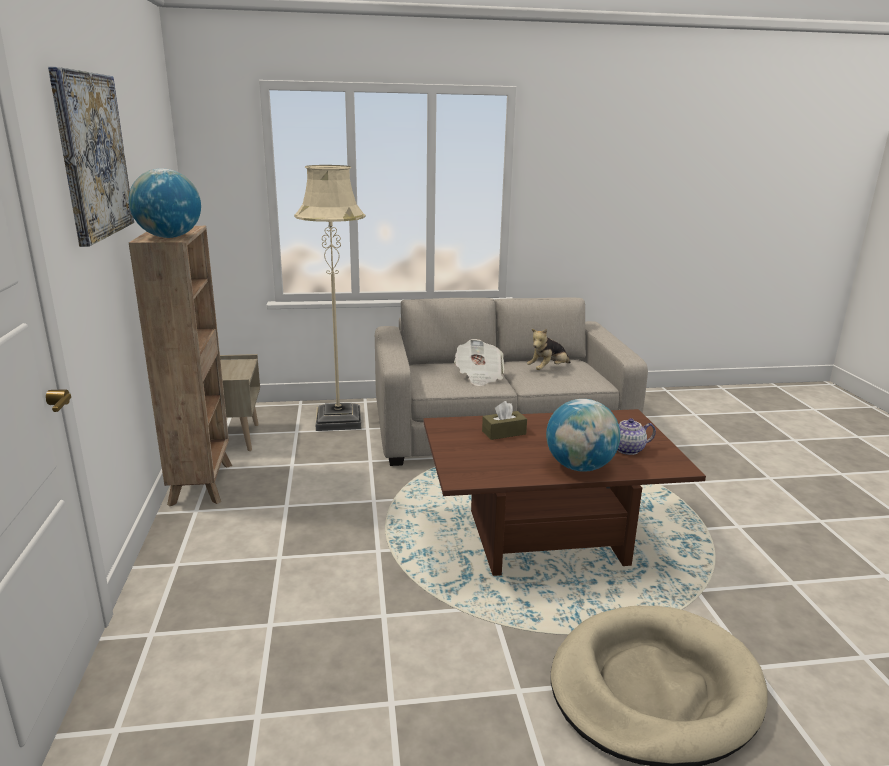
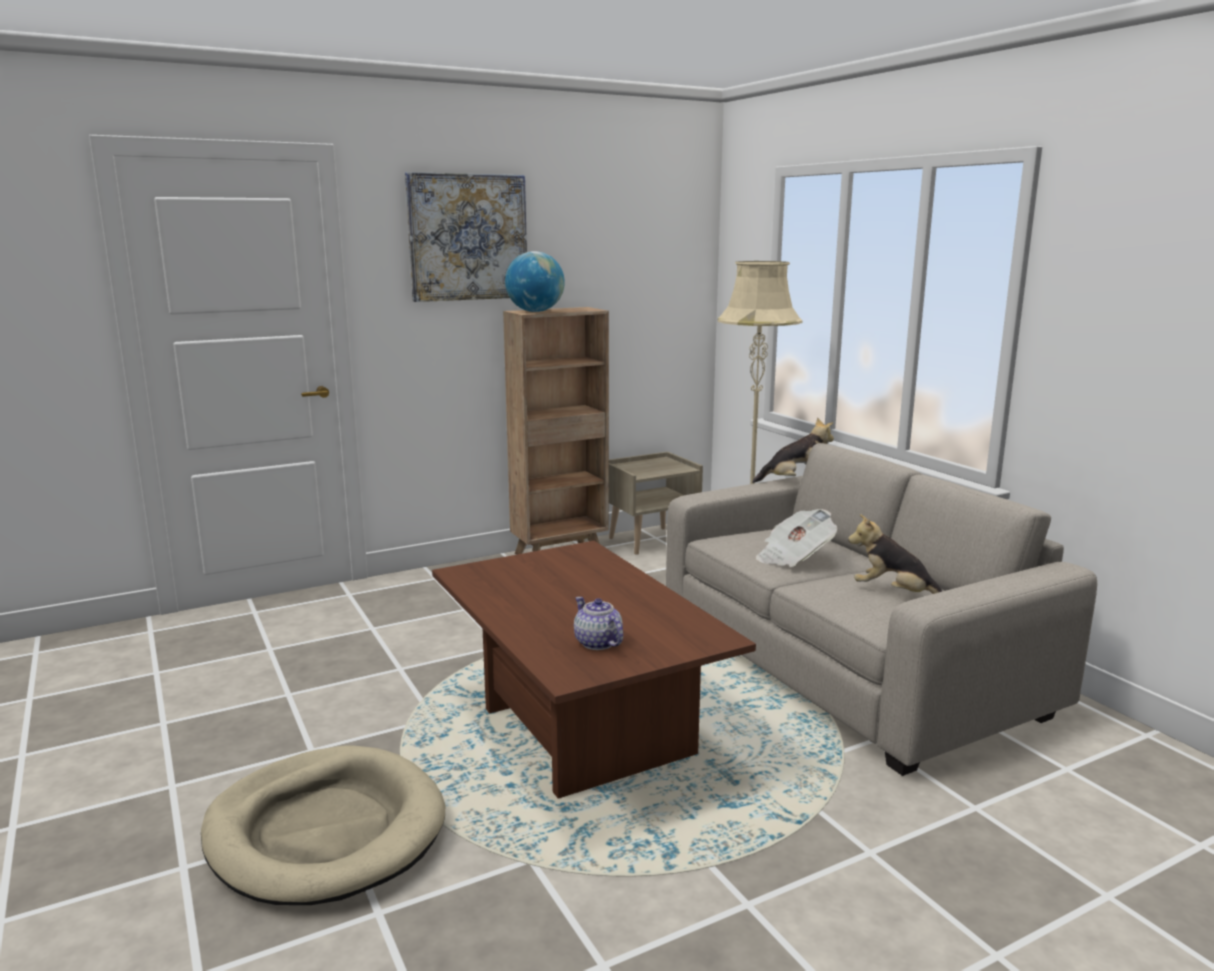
camera: 70 degrees right, 5 degrees down
brown tissue box [482,401,527,440] -> none
globe [546,399,620,472] -> none
none -> plush toy [752,417,834,483]

